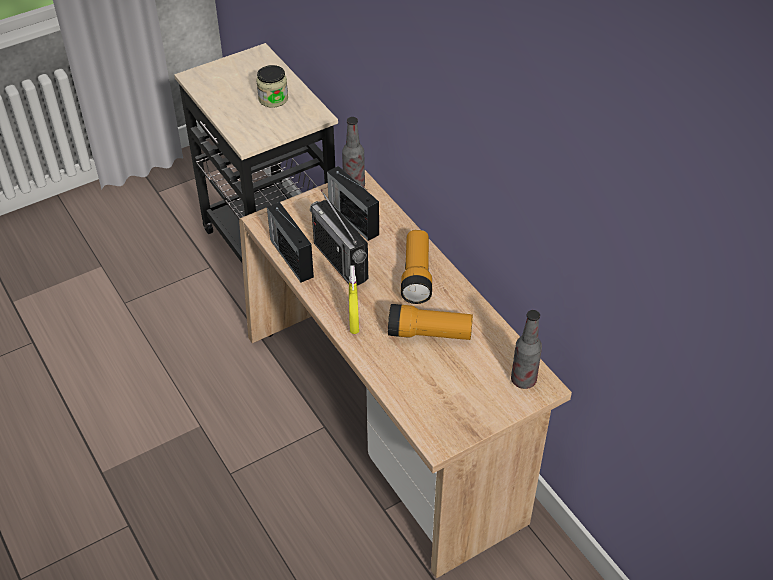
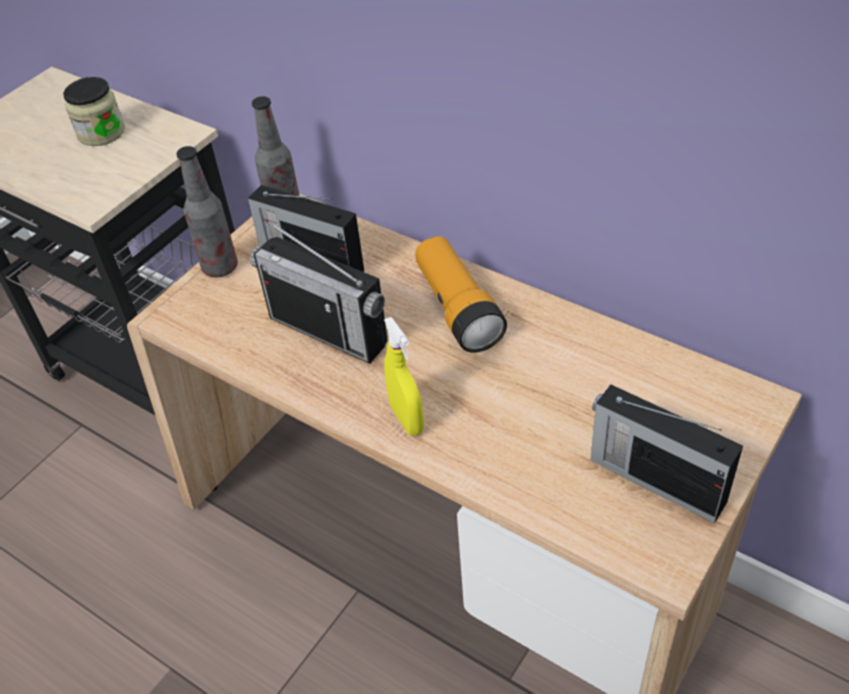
camera: 20 degrees left, 0 degrees up
radio [267,202,314,282] -> radio moved to [590,384,743,523]
flashlight [388,304,473,340] -> none
bottle [511,310,542,389] -> bottle moved to [176,146,238,277]

